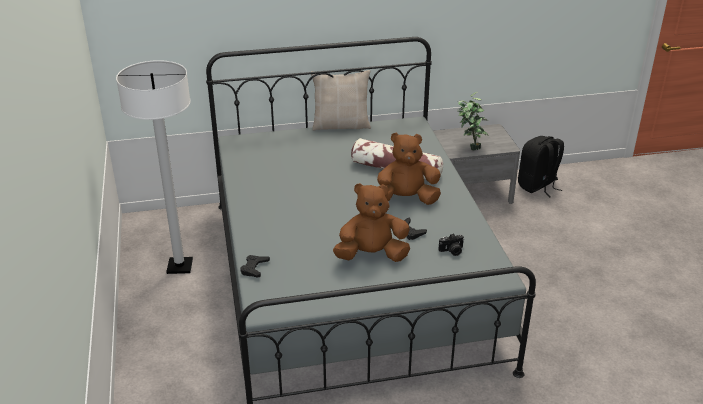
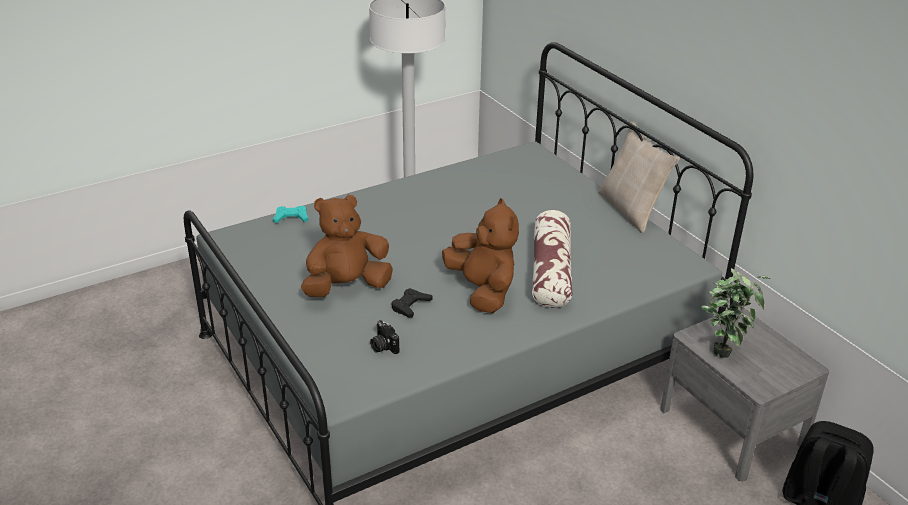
camera: 70 degrees right, 0 degrees up
black game controller [240,255,270,278] -> turquoise game controller [273,206,309,223]
brown plush toy [333,183,410,262] -> brown plush toy turned 90 degrees counterclockwise [301,195,393,297]

